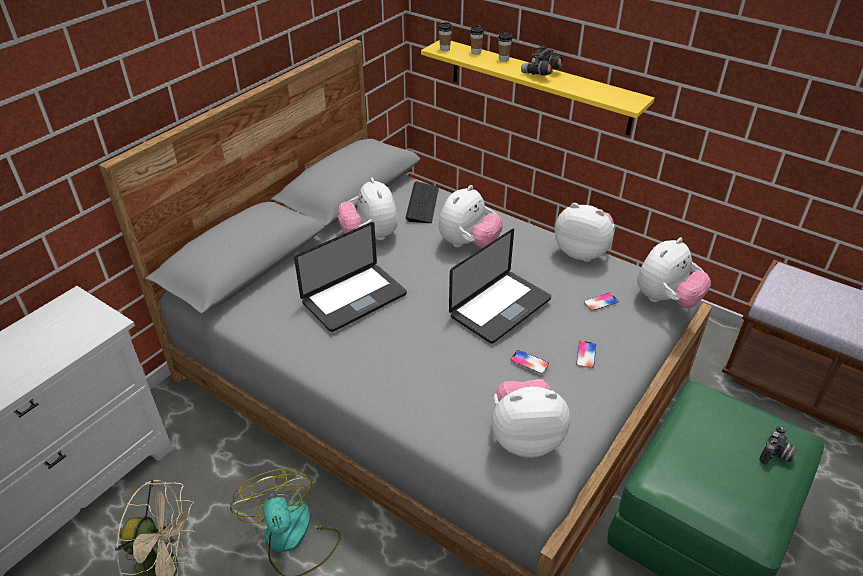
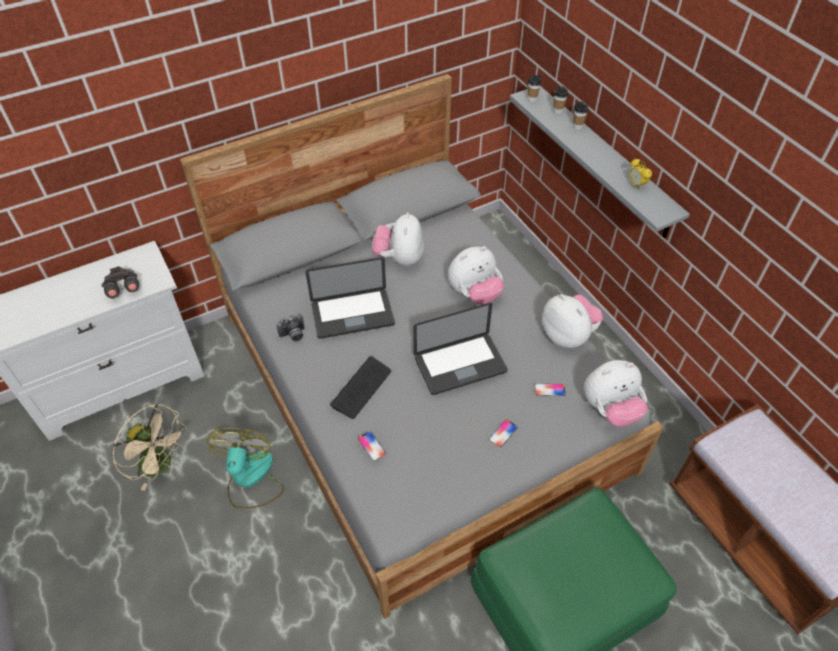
camera: 25 degrees right, 10 degrees up
keyboard [405,181,439,223] -> keyboard moved to [330,356,391,419]
yellow shelf [421,40,655,135] -> grey shelf [510,86,690,238]
plush toy [492,379,570,458] -> none
phone [511,350,549,374] -> phone moved to [358,432,386,461]
grey binoculars [521,46,563,76] -> grey binoculars moved to [102,266,140,299]
camera [759,426,797,465] -> camera moved to [276,315,305,342]
none -> alarm clock [629,159,652,189]

